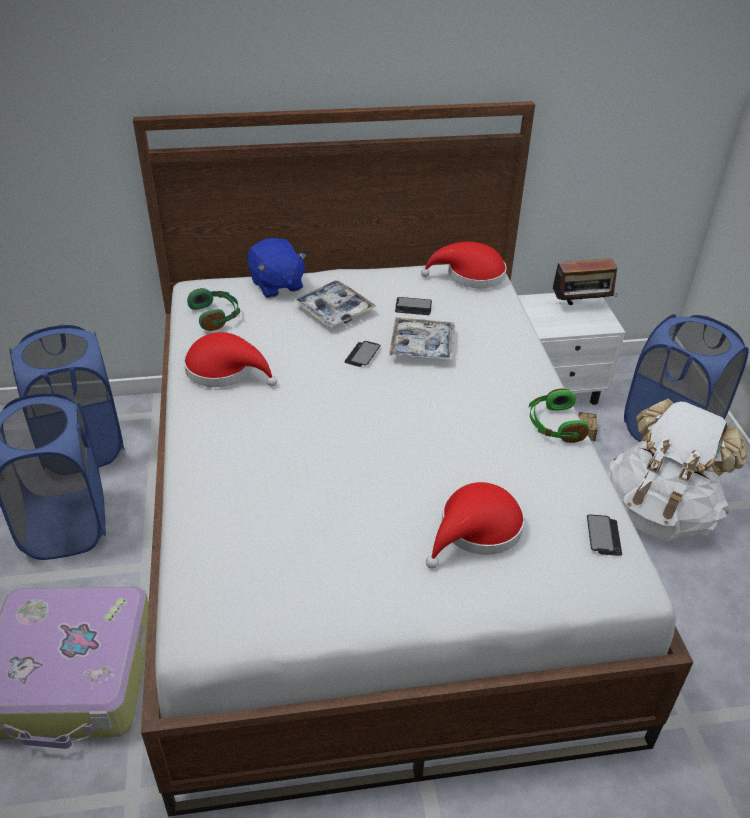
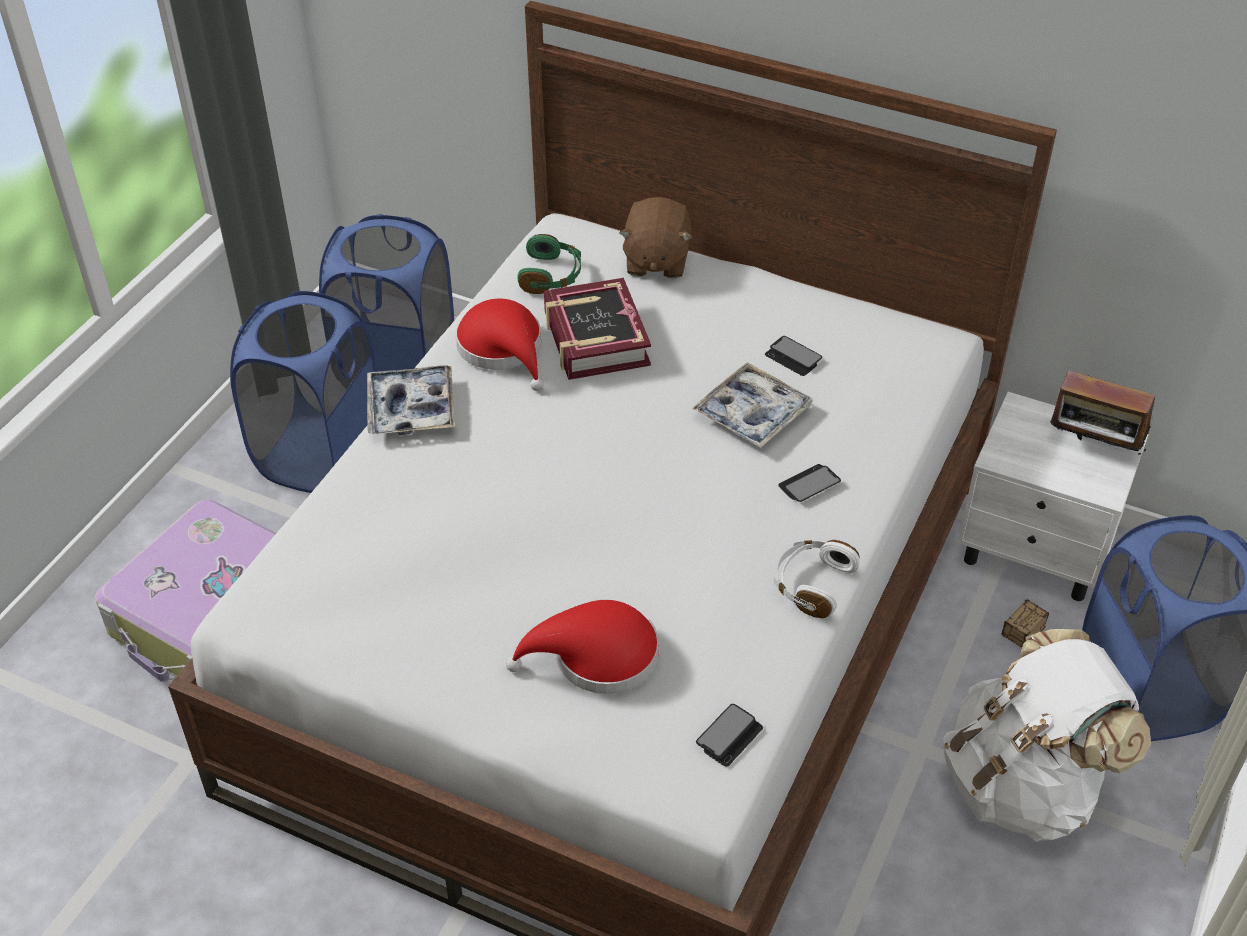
camera: 35 degrees right, 5 degrees up
blue plush toy [247,238,307,298] -> brown plush toy [619,197,693,278]
tray [293,280,376,327] -> tray moved to [367,365,455,435]
phone [344,341,381,367] -> phone moved to [778,464,841,502]
red hat [421,242,507,289] -> none
green headphones [529,389,589,443] -> white headphones [773,540,860,619]
none -> book [544,278,651,380]

